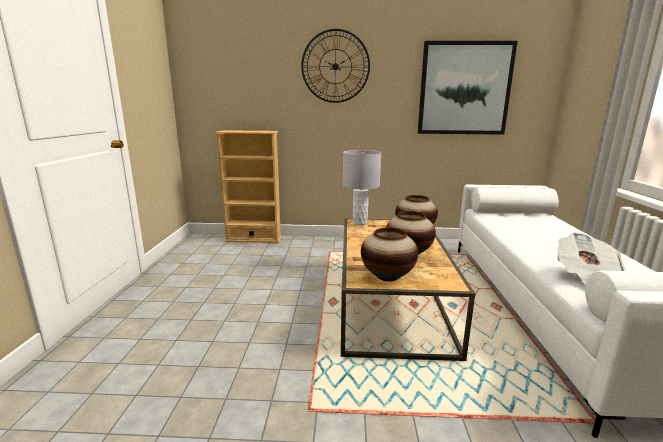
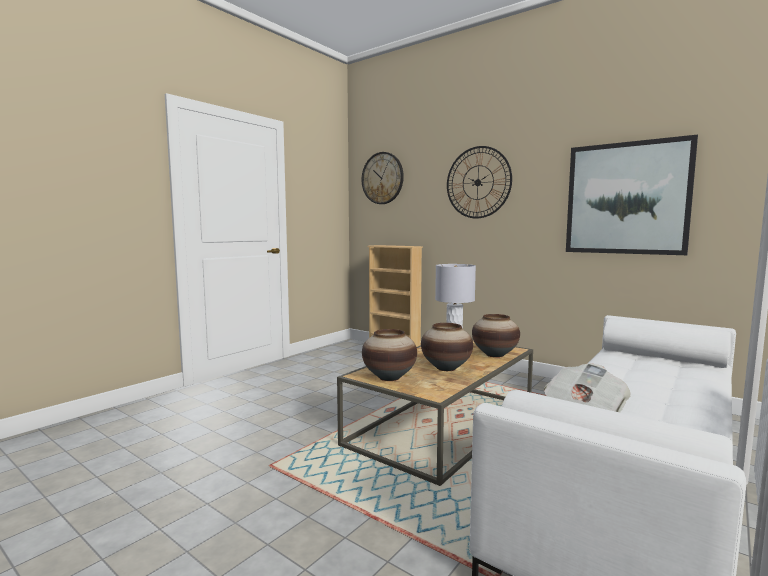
camera: 35 degrees right, 10 degrees down
none -> wall clock [362,152,404,204]

